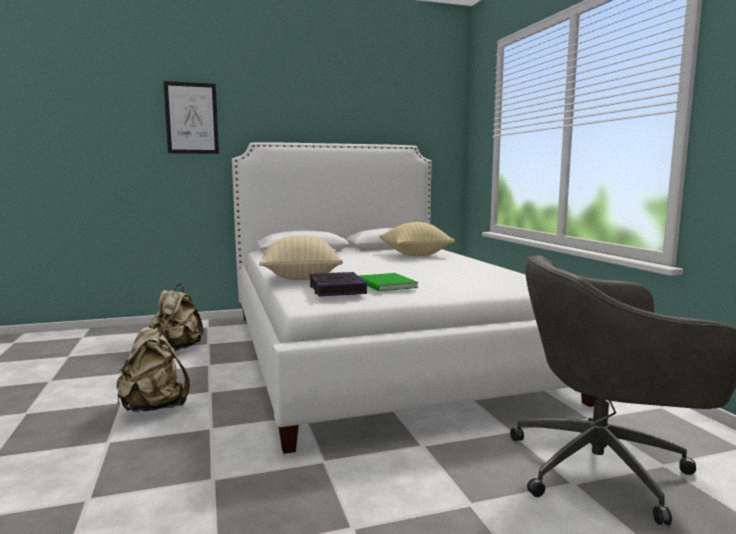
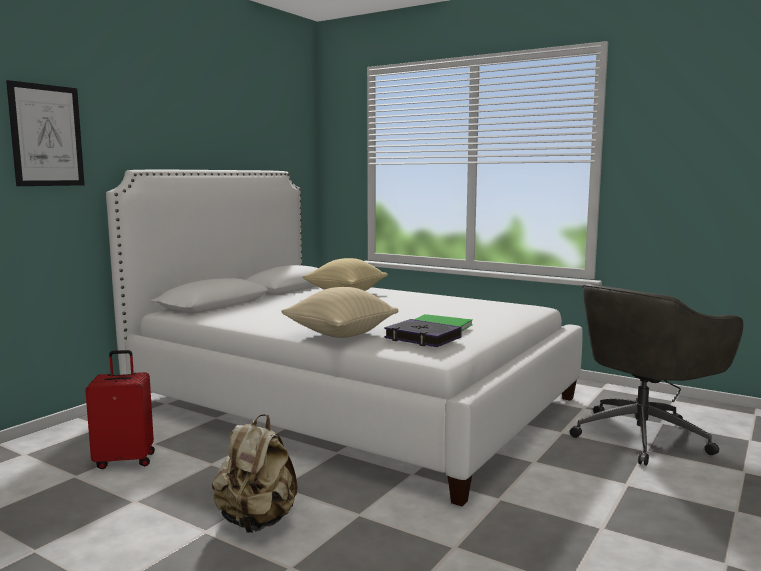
camera: 40 degrees left, 0 degrees up
beige backpack [149,284,203,351] -> red suitcase [85,350,155,469]

